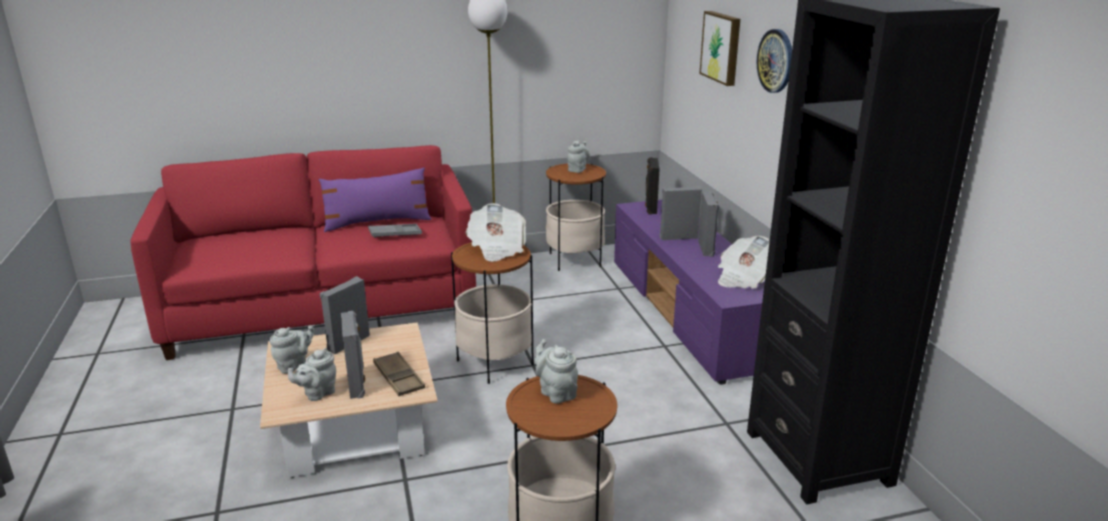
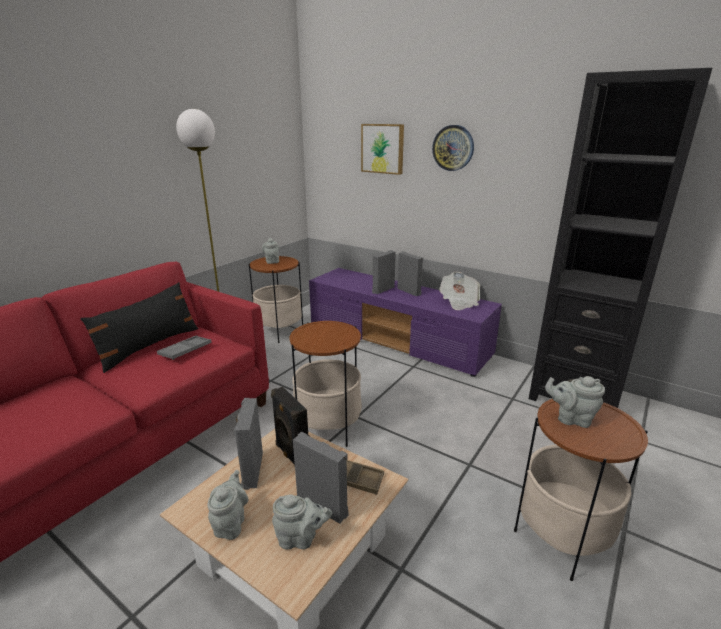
camera: 40 degrees left, 0 degrees up
grey teapot [288,348,336,401] -> grey teapot turned 90 degrees counterclockwise [272,494,332,550]
purple pillow [319,168,431,232] -> black pillow [80,282,198,373]
newspaper [466,203,526,262] -> none
black speaker [645,157,660,214] -> black speaker moved to [271,387,308,465]

